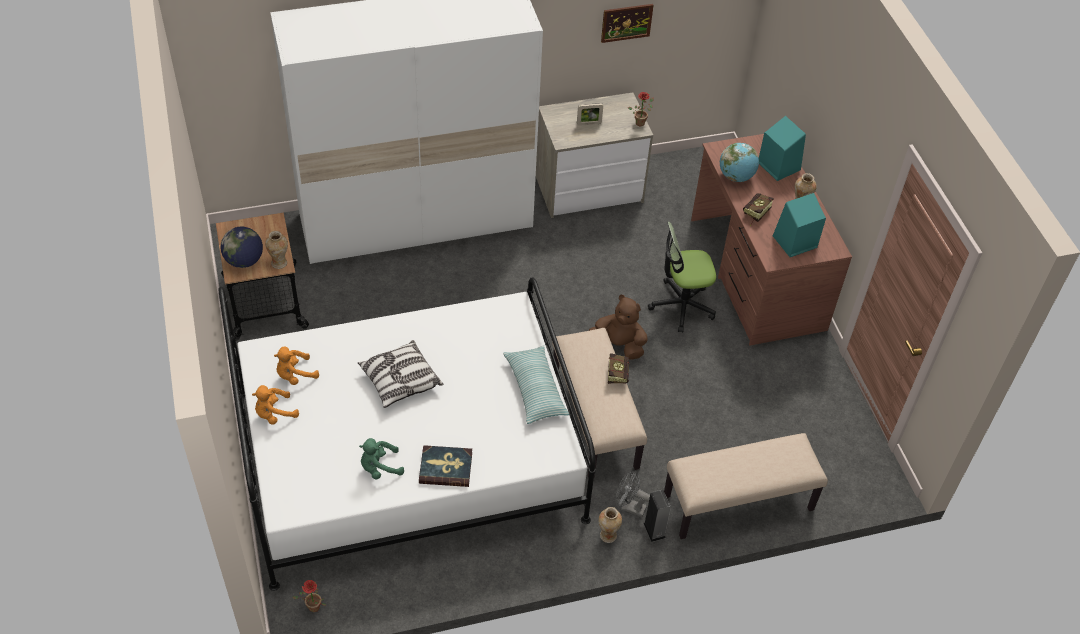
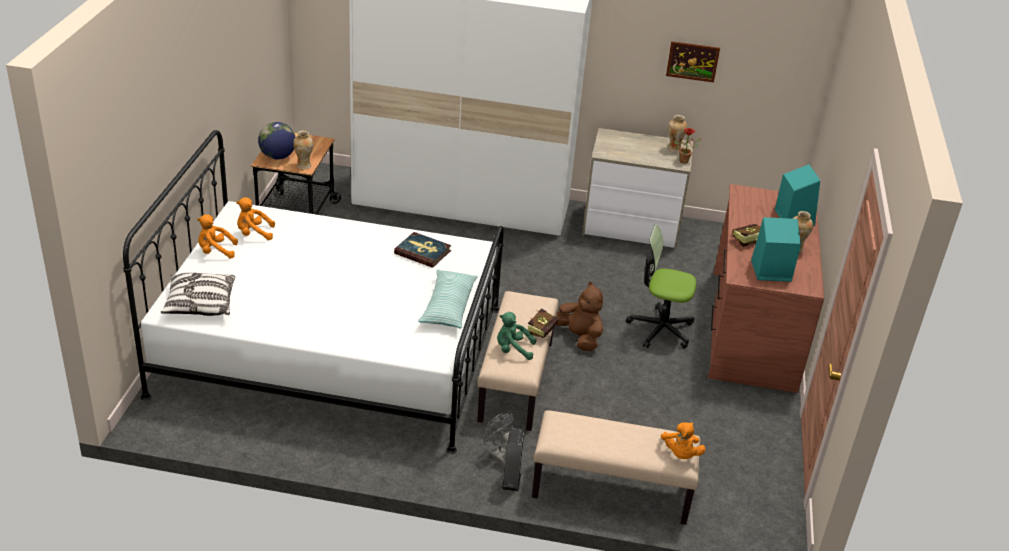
camera: 25 degrees right, 15 degrees down
potted plant [292,580,326,612] -> none
pillow [358,340,443,408] -> pillow moved to [161,273,235,316]
green plush toy [359,438,404,479] -> green plush toy moved to [497,312,536,360]
book [419,445,472,487] -> book moved to [394,232,451,268]
picture frame [577,103,603,126] -> none
vase [598,507,622,543] -> vase moved to [668,115,687,153]
globe [720,143,759,182] -> none
none -> orange plush toy [661,422,706,459]

